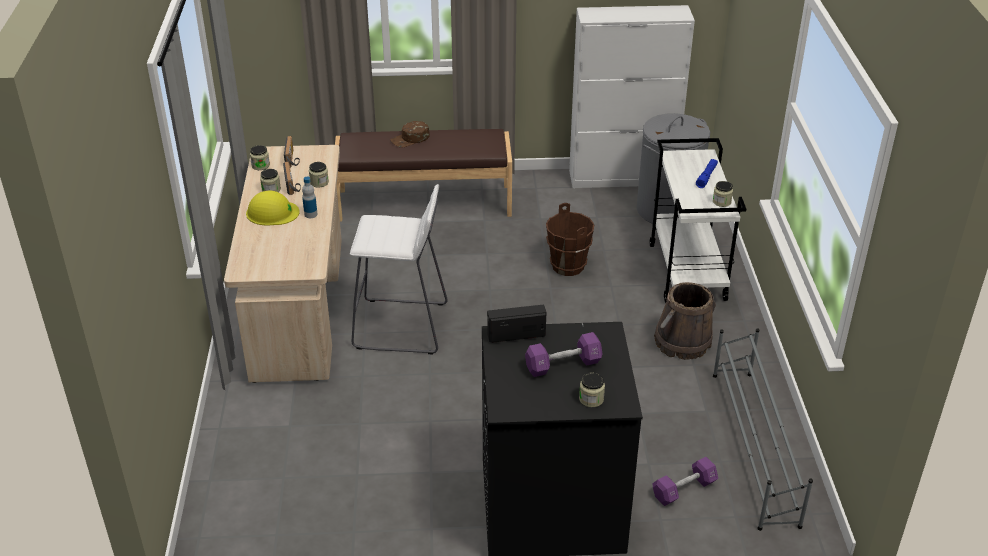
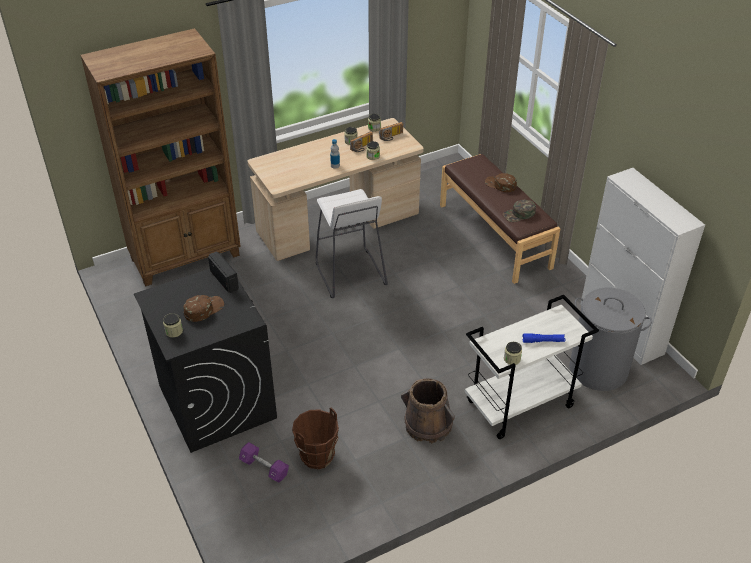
camera: 65 degrees right, 5 degrees up
yellow hard hat [246,191,300,225] -> none
purple dumbbell [525,332,602,377] -> brown cap [184,295,224,322]
brown bucket [546,203,594,276] -> brown bucket moved to [292,407,339,469]
grey shoe rack [713,328,813,531] -> none
none -> brown bookcase [80,28,241,286]
none -> green cap [503,199,536,222]

